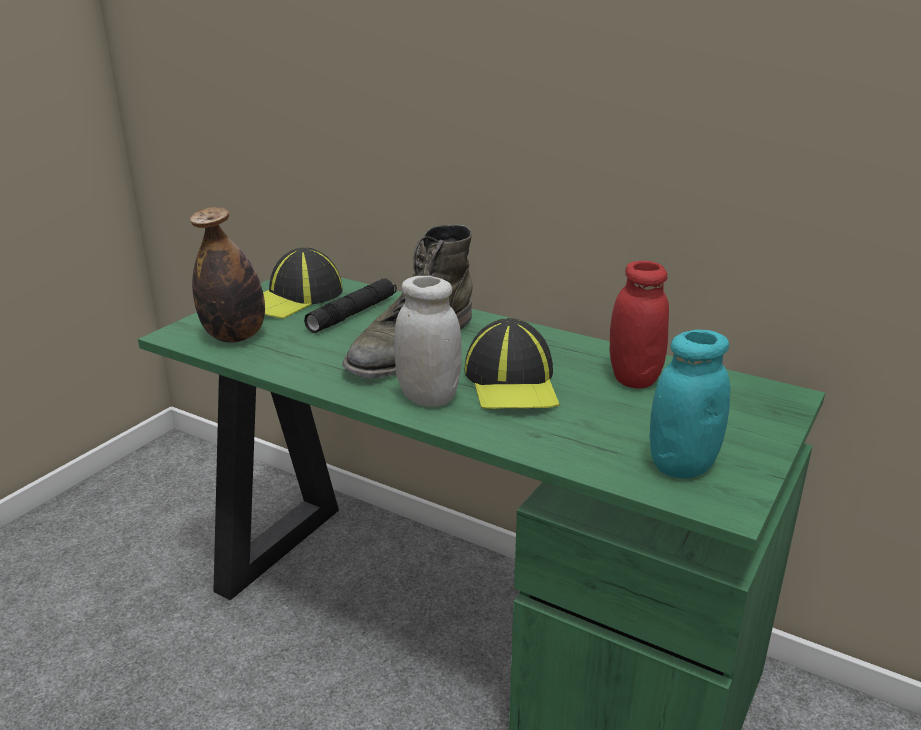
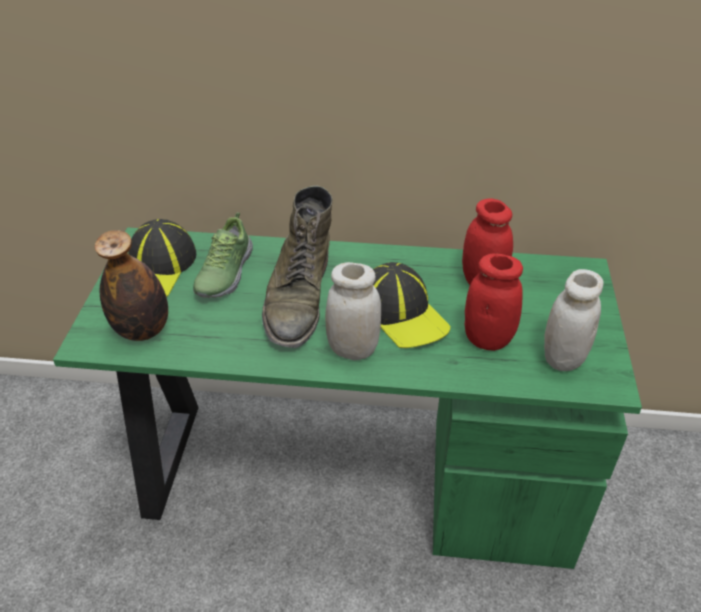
camera: 25 degrees left, 15 degrees up
black flashlight [304,279,397,333] -> shoe [193,212,253,298]
turquoise jar [650,330,731,478] -> white jar [544,269,604,371]
none -> red jar [465,254,523,351]

